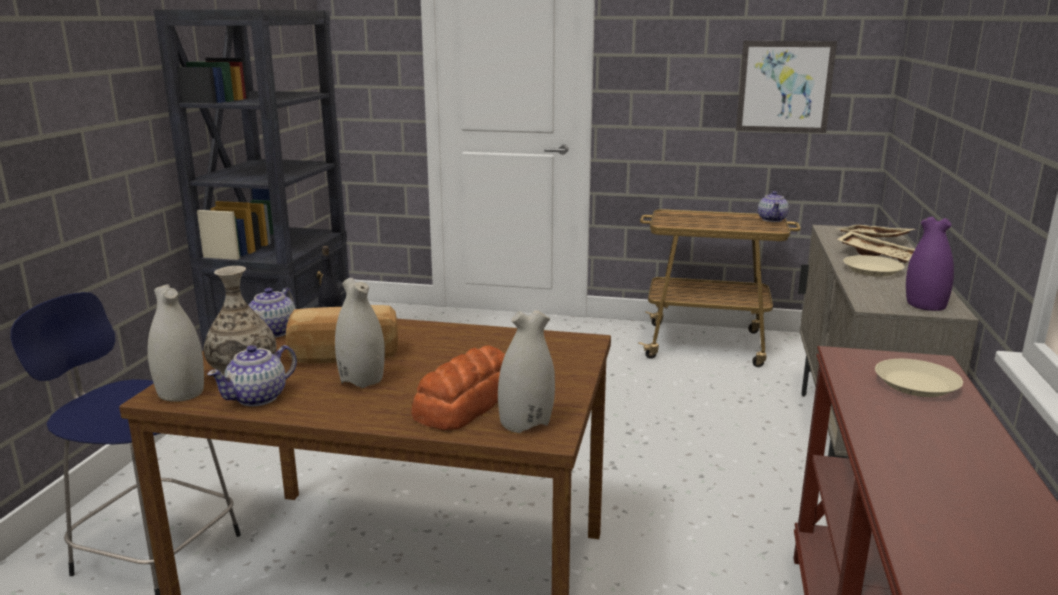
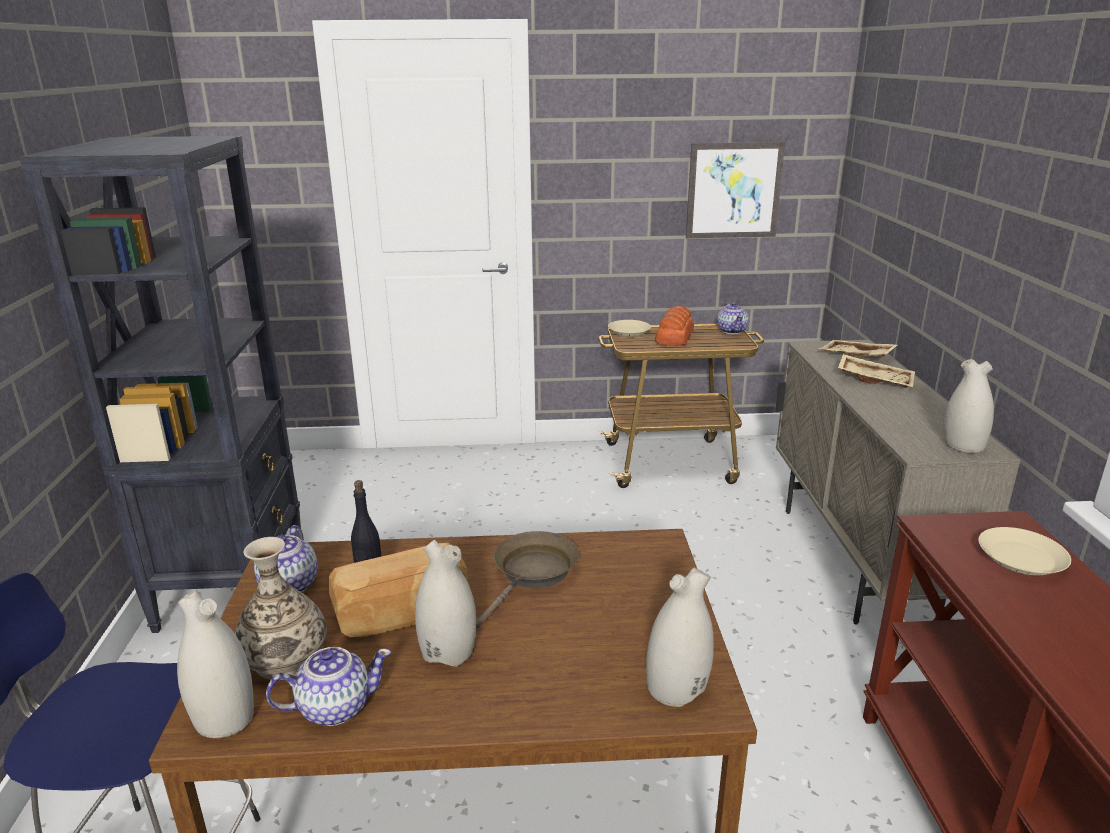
camera: 15 degrees left, 5 degrees up
teapot [207,345,297,406] -> teapot turned 135 degrees counterclockwise [266,647,391,726]
bread [411,345,505,430] -> bread moved to [655,306,694,346]
beige plate [843,255,905,277] -> beige plate moved to [608,320,651,337]
purple vase [906,217,954,311] -> white vase [944,359,994,453]
none -> brown frying pan [476,531,579,629]

